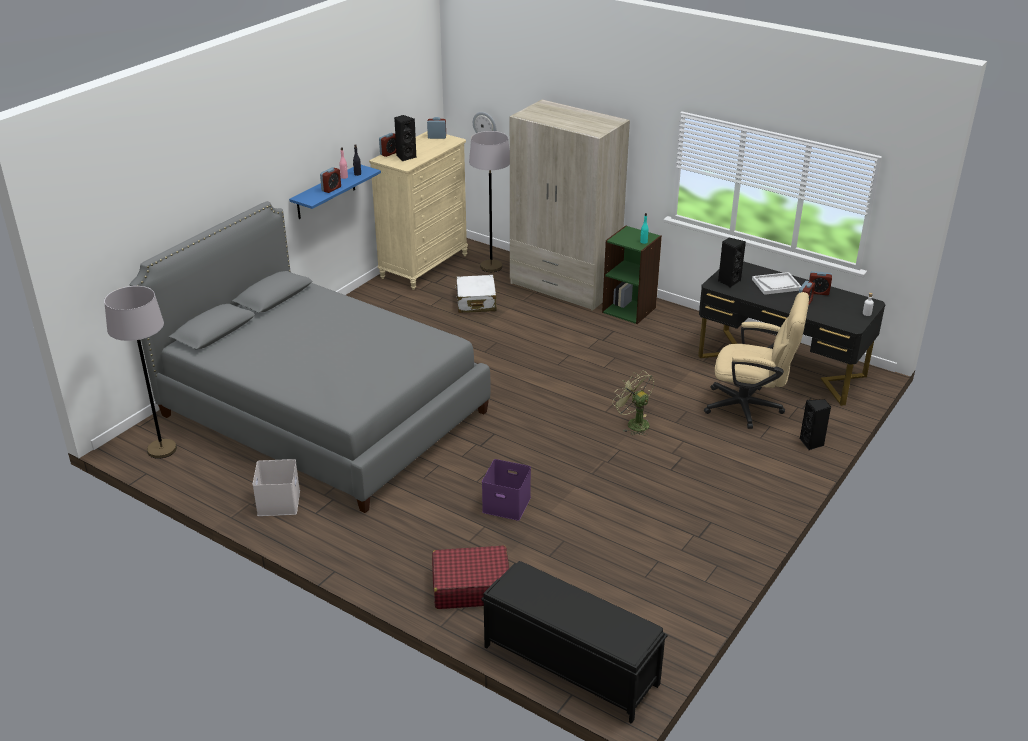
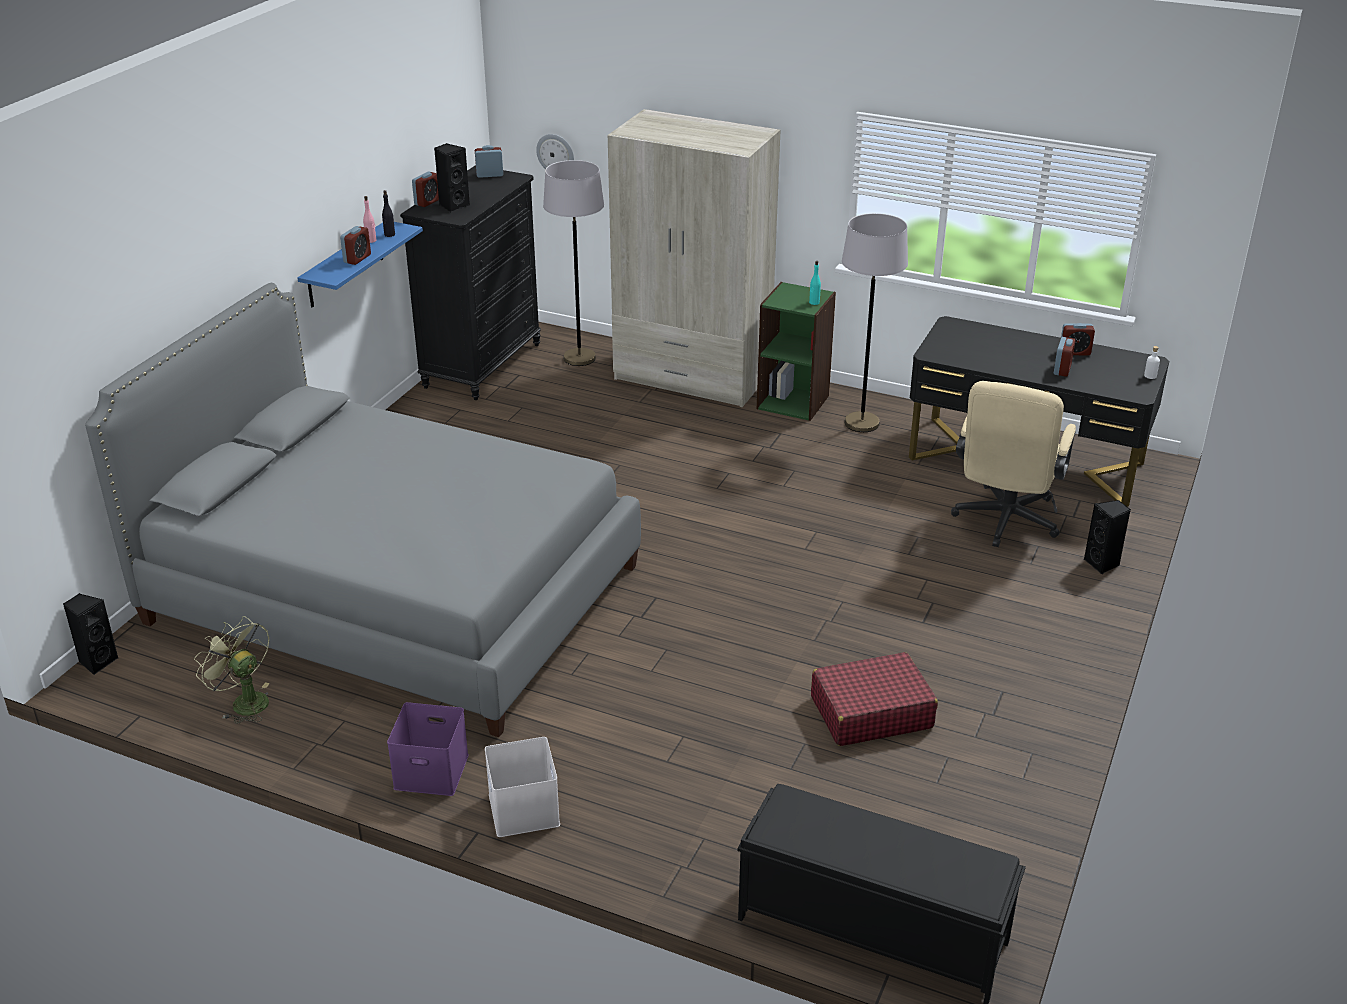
camera: 10 degrees left, 0 degrees up
grey floor lamp [104,286,177,459] -> grey floor lamp moved to [842,213,908,432]
white storage box [252,459,300,516] -> white storage box moved to [485,737,560,837]
beige dresser [369,131,468,290] -> black dresser [400,165,541,400]
red suitcase [432,545,509,609] -> red suitcase moved to [811,652,938,746]
white suitcase [455,275,496,313] -> none
purple storage box [482,459,531,521] -> purple storage box moved to [387,702,469,796]
green fan [612,371,654,436] -> green fan moved to [194,616,270,724]
beige office chair [704,292,809,429] -> beige office chair turned 105 degrees clockwise [951,381,1076,547]
black speaker [718,237,746,288] -> black speaker moved to [63,593,119,675]
white tray [752,272,801,295] -> none

